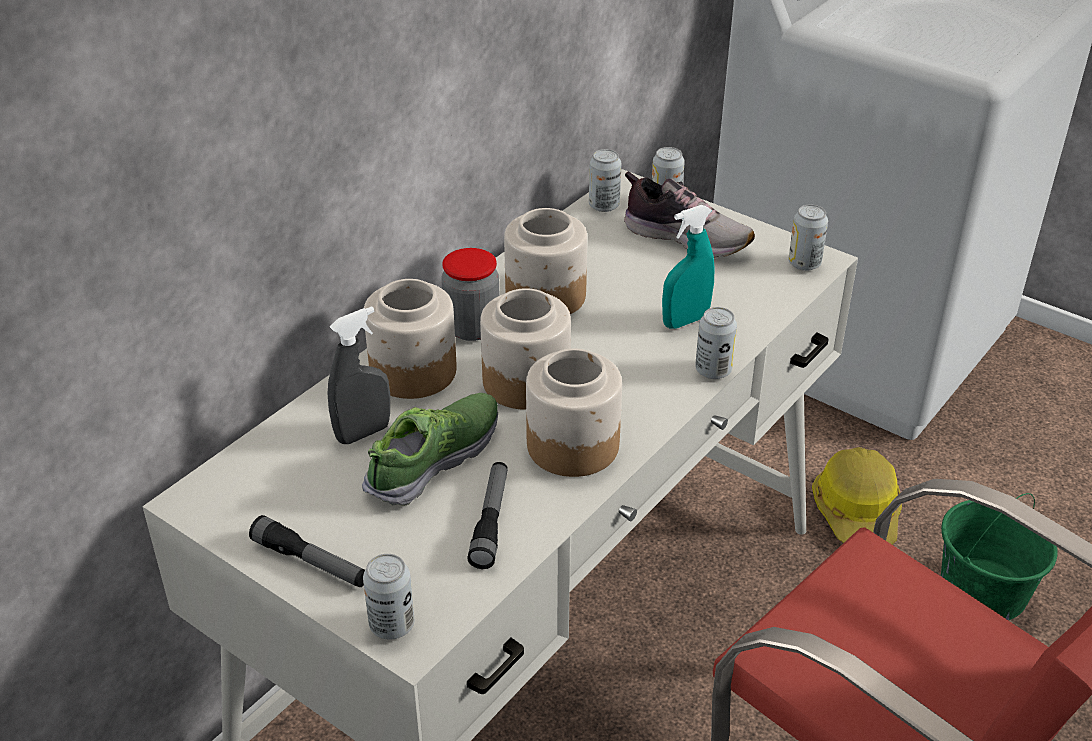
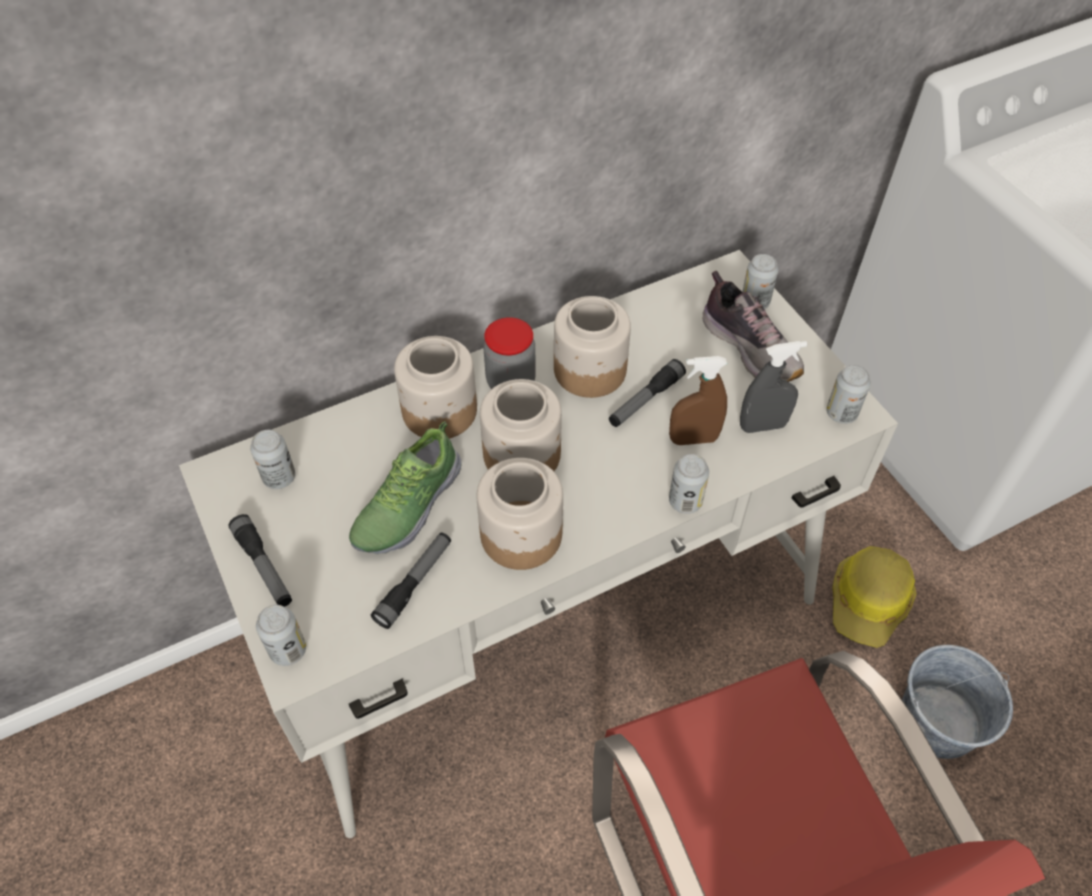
camera: 25 degrees right, 15 degrees up
grey spray bottle [328,306,390,444] -> grey spray bottle moved to [740,341,807,433]
shoe [362,393,498,505] -> shoe turned 150 degrees clockwise [349,421,462,554]
can [589,149,621,212] -> can moved to [250,430,296,489]
turquoise spray bottle [662,205,715,329] -> brown spray bottle [669,356,727,445]
green bucket [941,493,1058,620] -> grey bucket [902,645,1013,759]
none -> flashlight [609,359,686,427]

